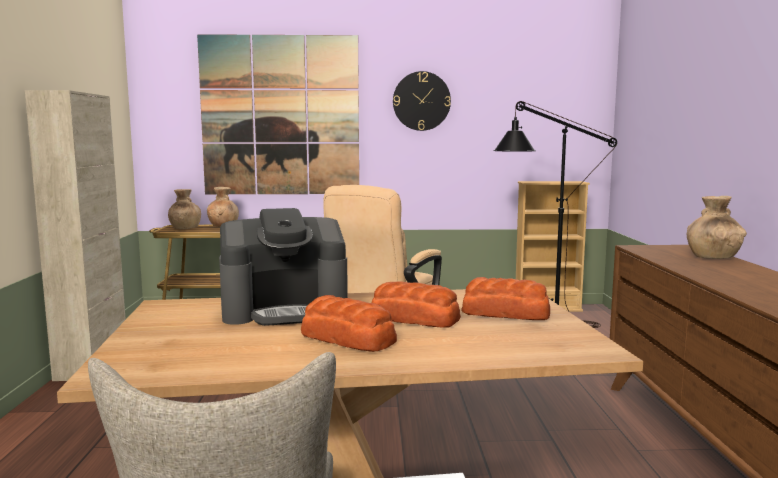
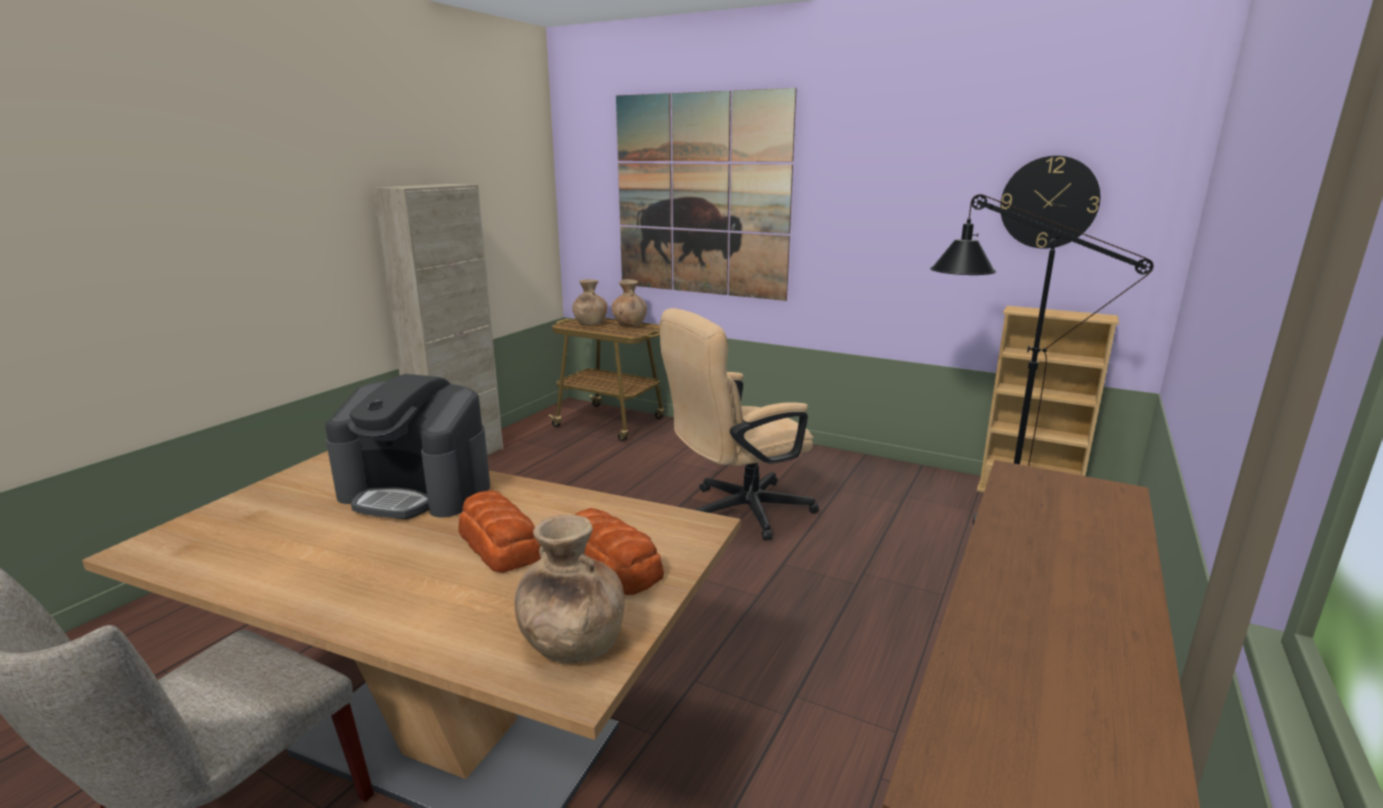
camera: 30 degrees right, 10 degrees up
bread [301,295,397,352] -> none
wall clock [393,71,451,131] -> wall clock moved to [1000,156,1100,249]
brown vase [687,196,747,259] -> brown vase moved to [515,515,625,663]

